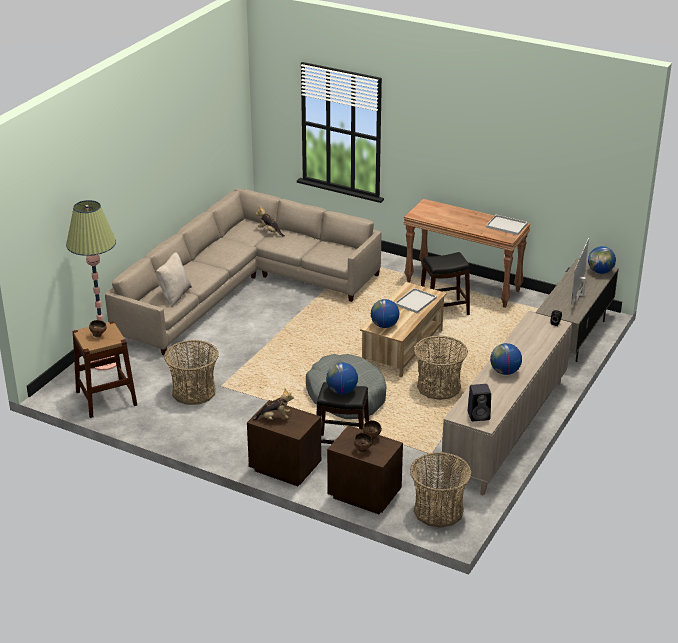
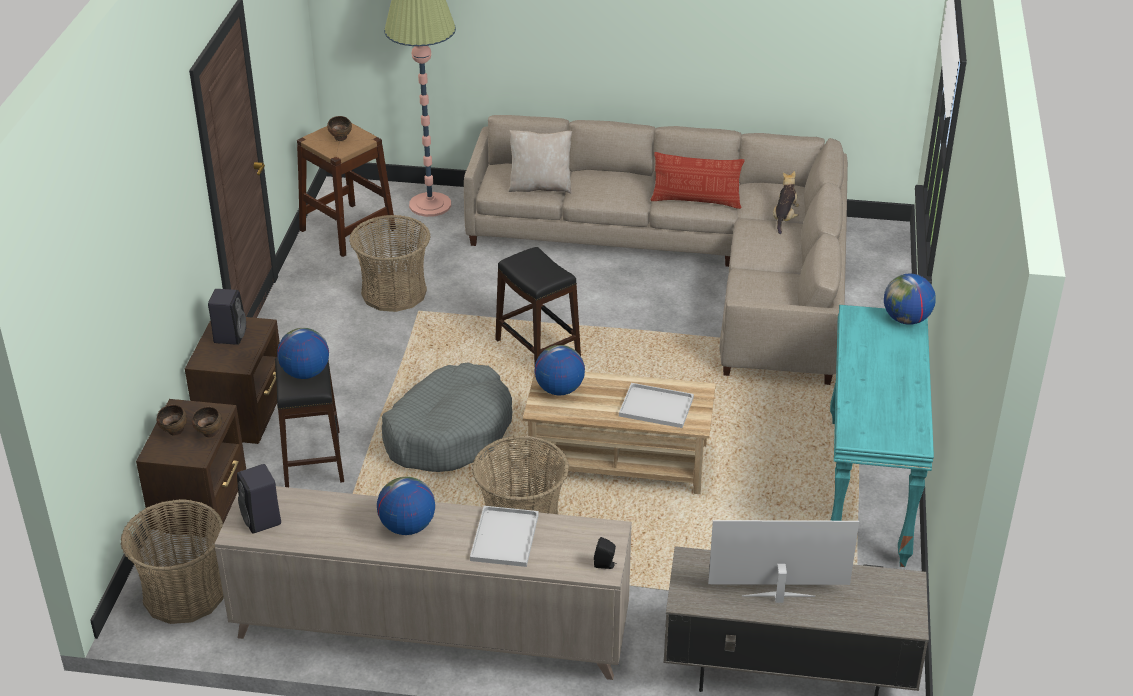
camera: 70 degrees right, 5 degrees up
plush toy [252,388,294,421] -> black speaker [208,289,246,345]
brown console table [404,199,530,308] -> turquoise console table [830,305,934,567]
black stool [421,252,470,315] -> black stool moved to [495,247,581,363]
white tray [486,215,528,235] -> white tray moved to [470,506,539,567]
globe [588,246,616,274] -> globe moved to [884,274,936,325]
none -> pillow [650,152,745,209]

